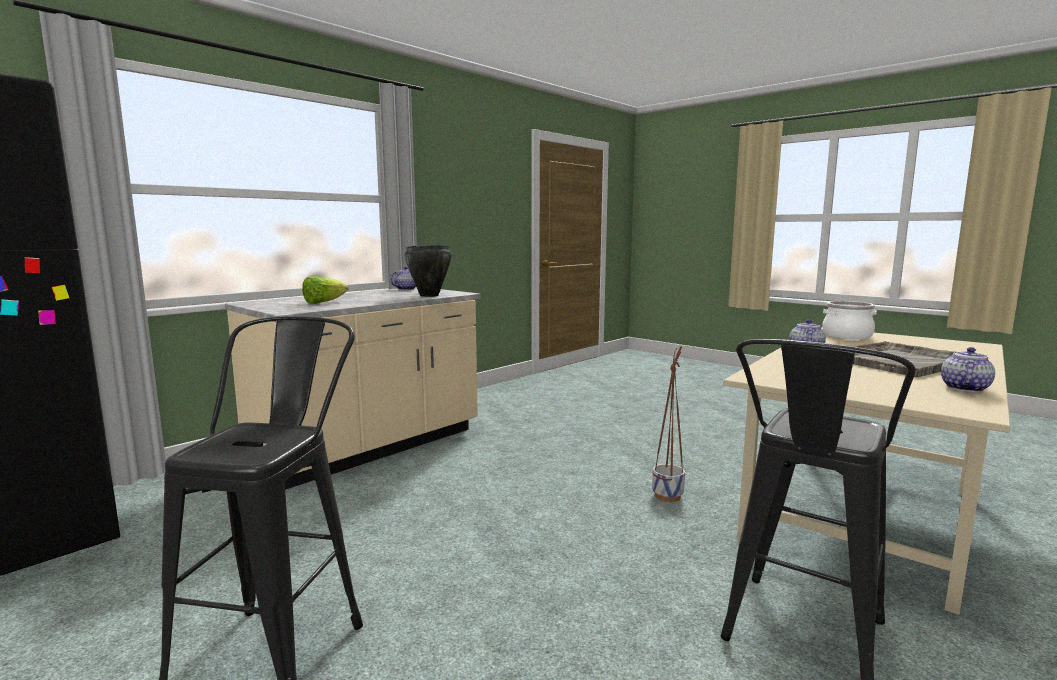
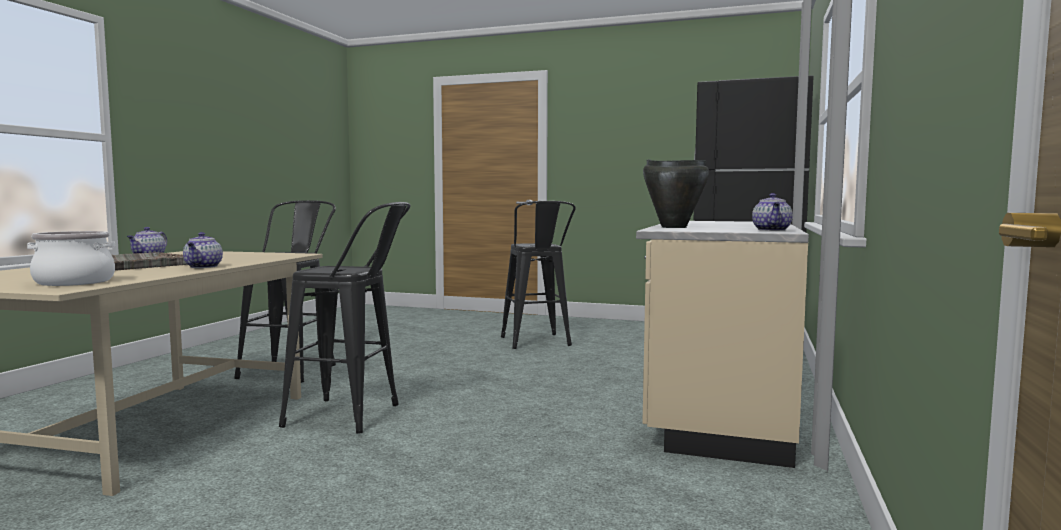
camera: 155 degrees right, 5 degrees down
lettuce [302,276,349,304] -> none
planter [652,346,685,502] -> black stool [279,202,410,434]

